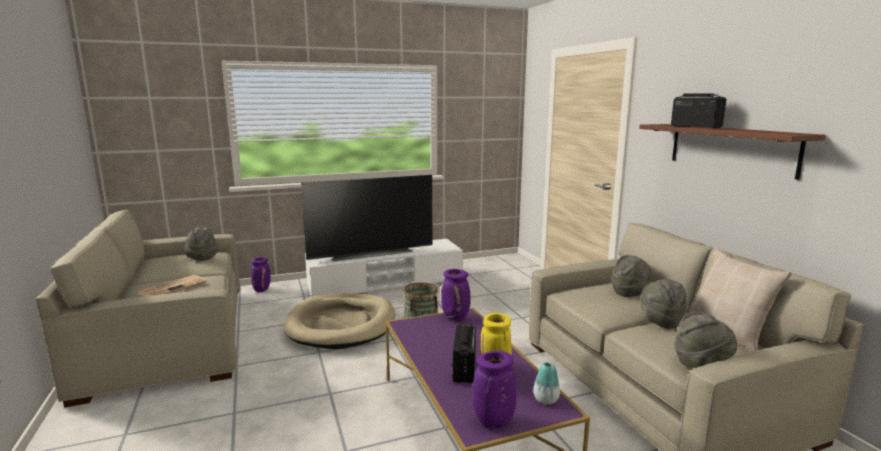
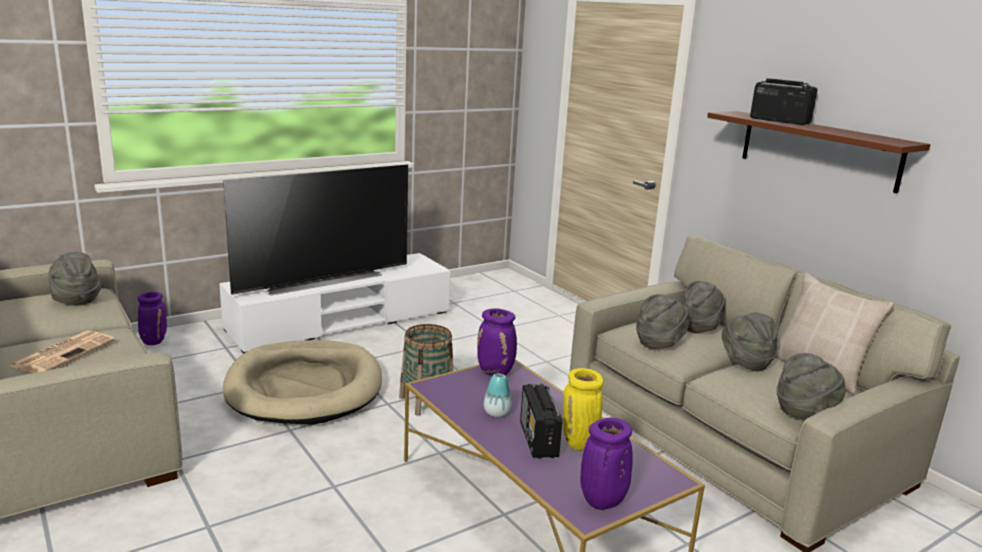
camera: 15 degrees left, 5 degrees up
vase [533,362,560,405] -> vase moved to [484,373,512,417]
none -> grey hat [636,294,689,349]

